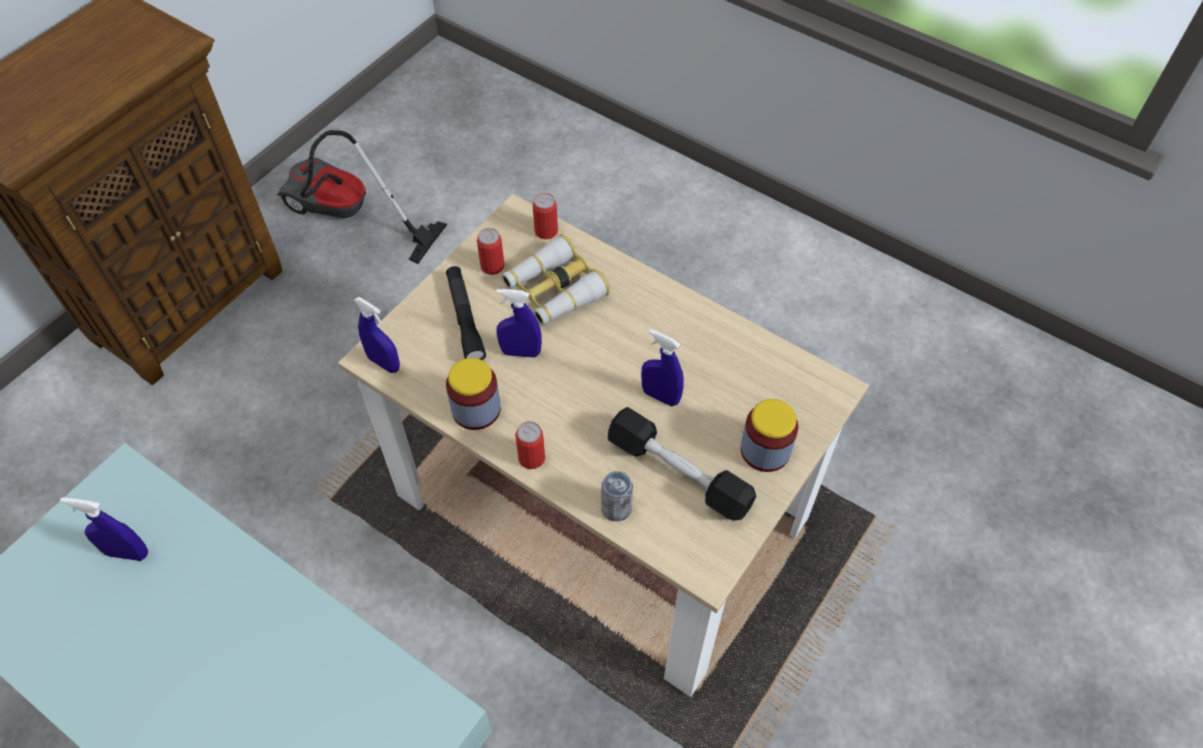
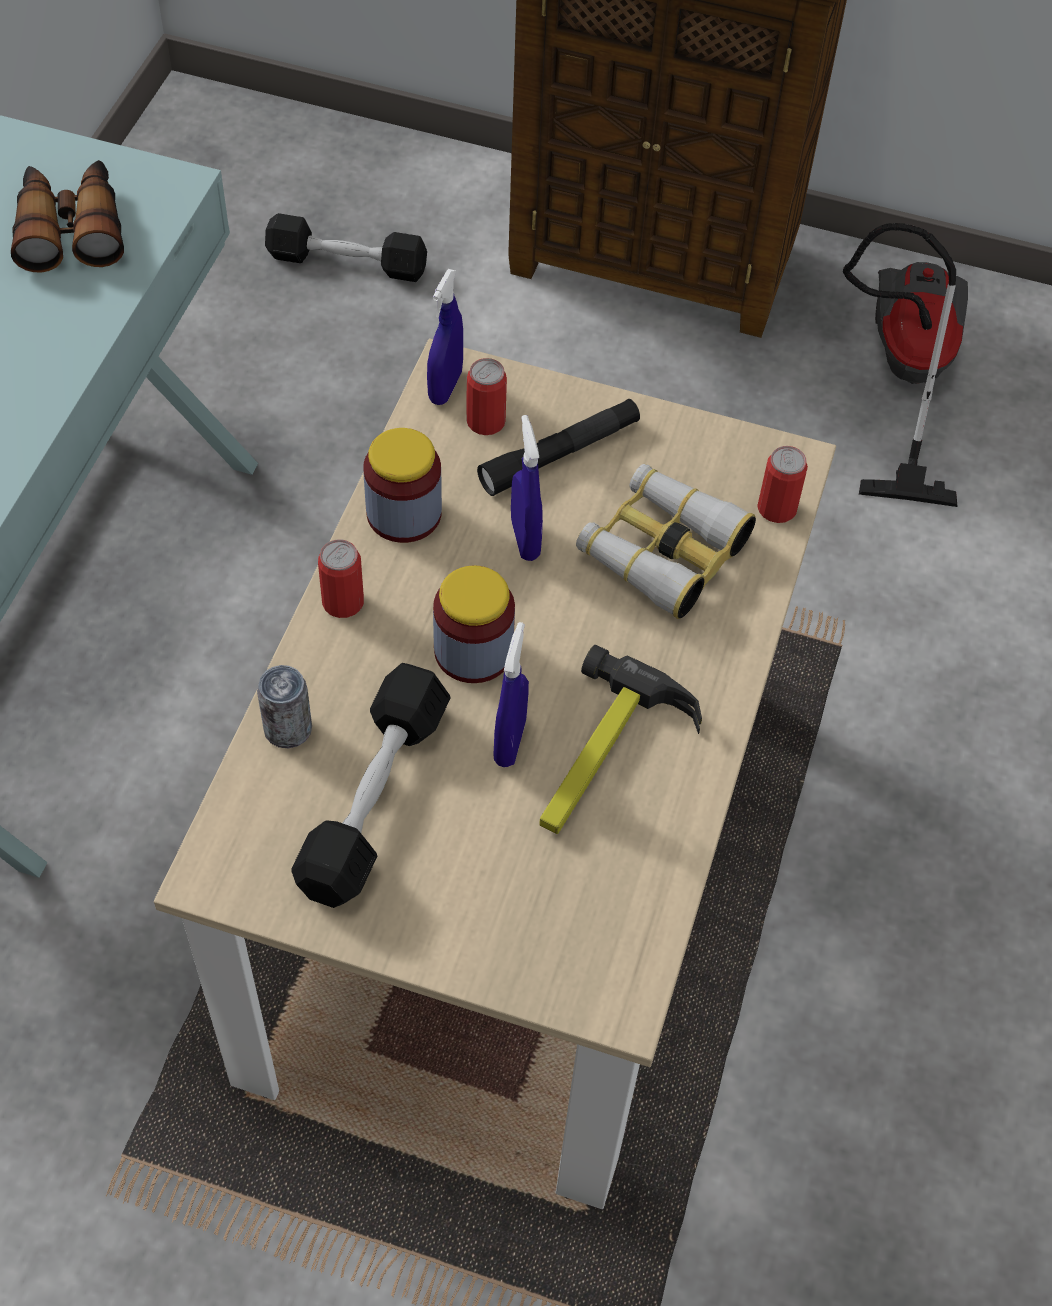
camera: 70 degrees right, 0 degrees up
blue spray bottle [60,497,148,561] -> binoculars [11,160,124,272]
can [477,228,505,275] -> can moved to [466,358,507,435]
jar [741,399,798,472] -> jar moved to [433,565,515,683]
none -> black dumbbell [265,213,427,282]
none -> hammer [539,645,702,834]

